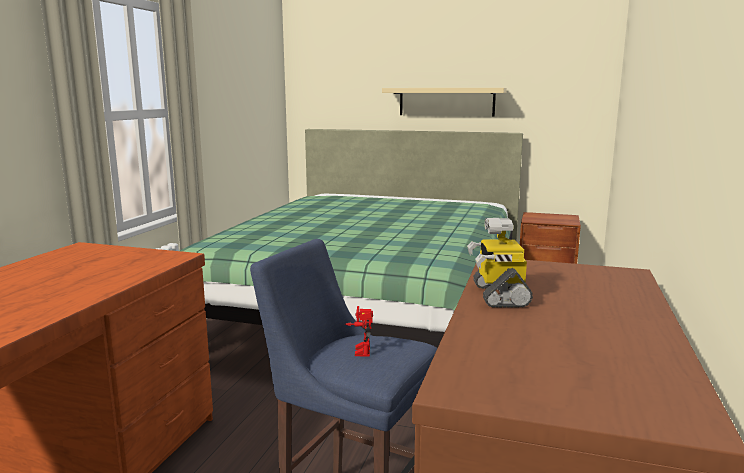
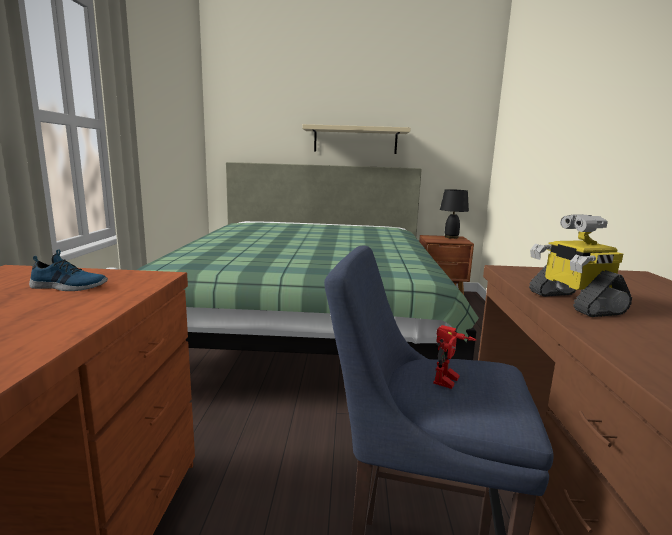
camera: 15 degrees left, 0 degrees up
toy robot [345,306,373,356] -> toy robot turned 135 degrees counterclockwise [433,325,476,389]
none -> shoe [29,249,108,291]
none -> black table lamp [440,189,469,239]

